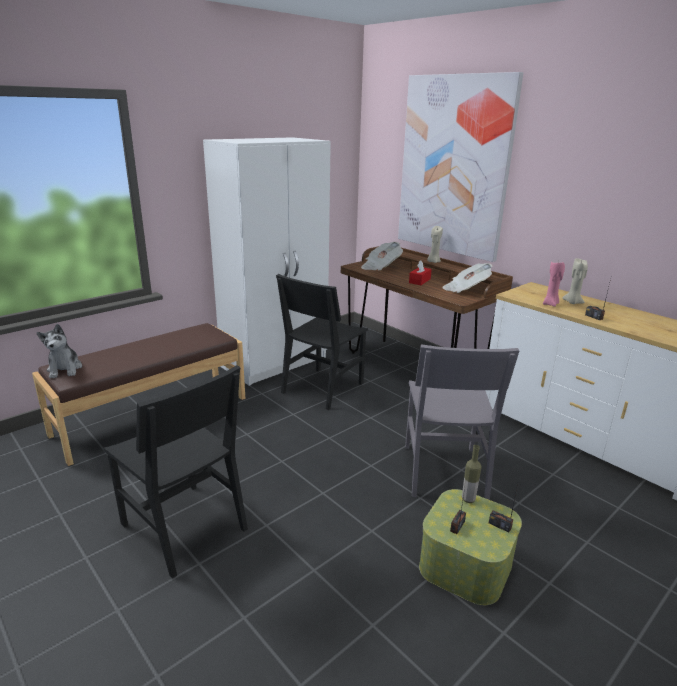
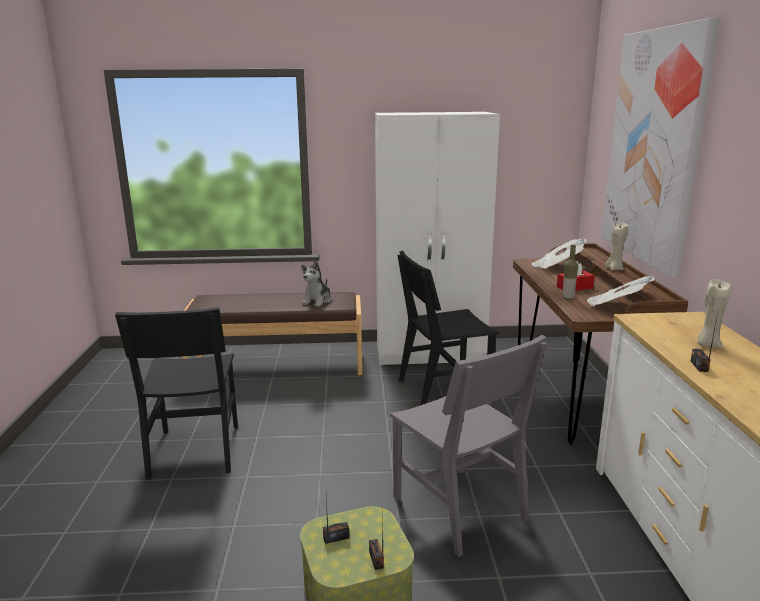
camera: 40 degrees right, 5 degrees down
plush toy [36,324,82,378] -> plush toy moved to [301,260,332,307]
grey chair [405,344,519,500] -> grey chair turned 75 degrees counterclockwise [389,335,547,557]
bottle [462,445,481,503] -> bottle moved to [562,245,578,300]
pink candle [543,261,565,307] -> none

